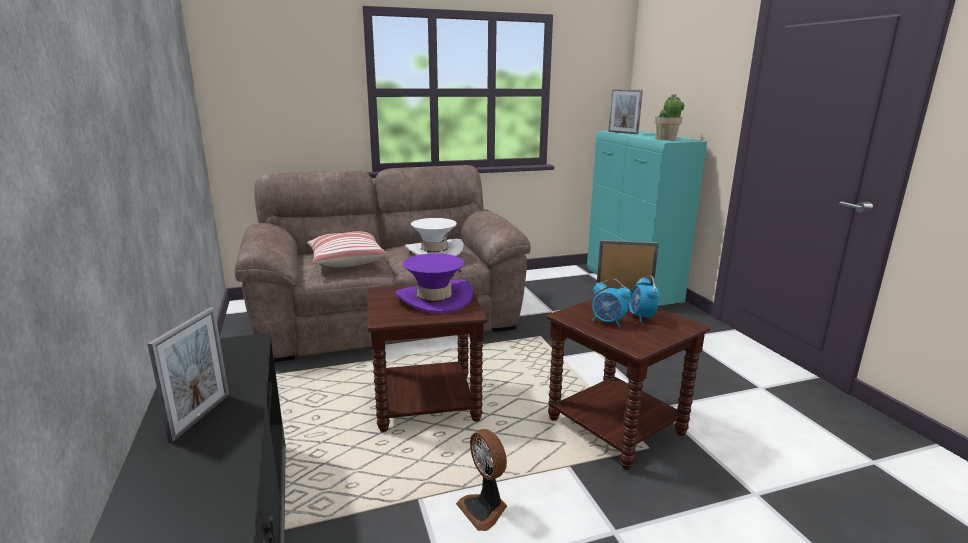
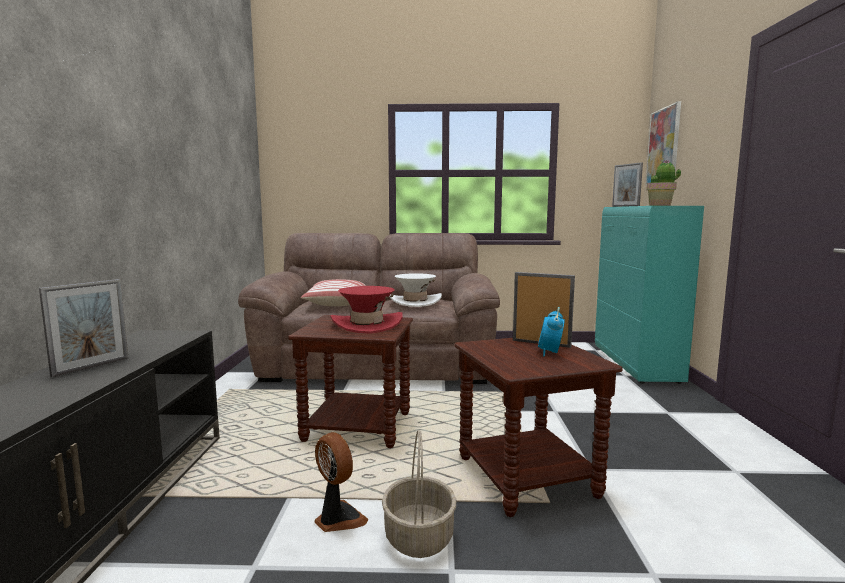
camera: 20 degrees right, 10 degrees down
purple hat [395,253,473,313] -> red hat [331,286,403,334]
fan [456,429,507,531] -> fan turned 150 degrees clockwise [314,432,369,532]
alarm clock [592,279,631,327] -> none
none -> basket [382,430,456,558]
none -> picture [646,101,681,185]

